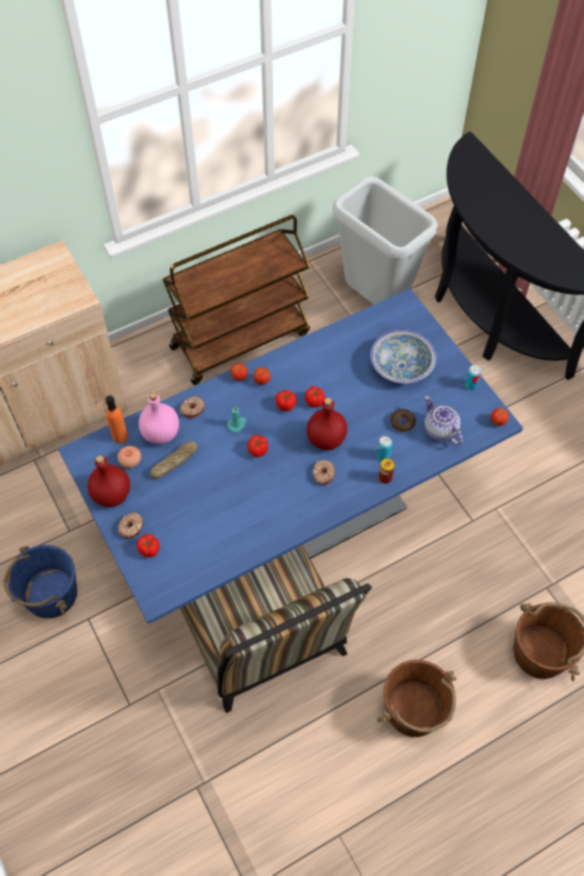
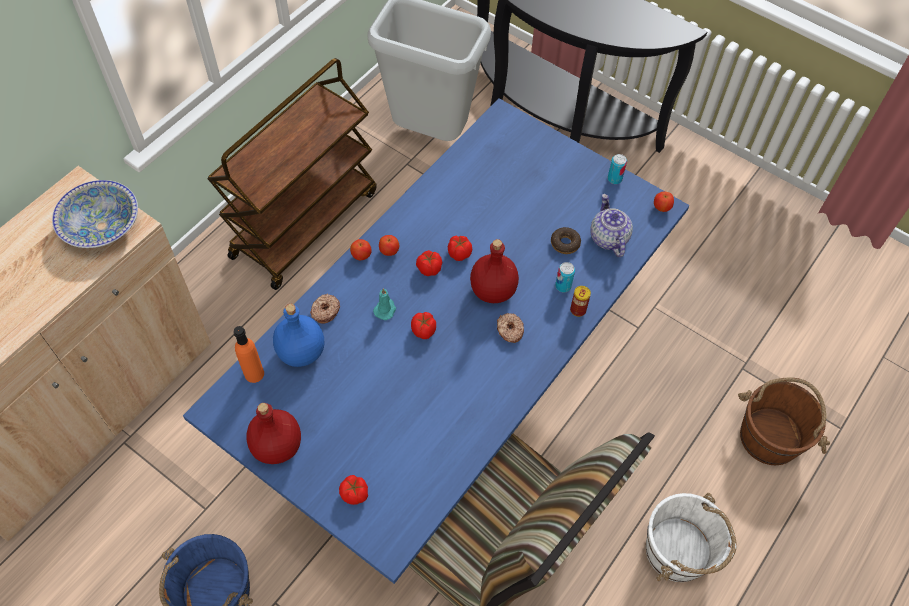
camera: 25 degrees left, 0 degrees up
tomato [118,446,141,468] -> none
donut [118,512,143,539] -> none
pink bottle [139,392,179,444] -> blue bottle [273,304,324,367]
bread [150,441,198,479] -> none
bowl [371,330,436,383] -> bowl moved to [52,180,138,248]
brown bucket [377,660,456,737] -> white bucket [646,493,737,582]
teapot [424,396,463,445] -> teapot turned 45 degrees clockwise [590,194,633,257]

